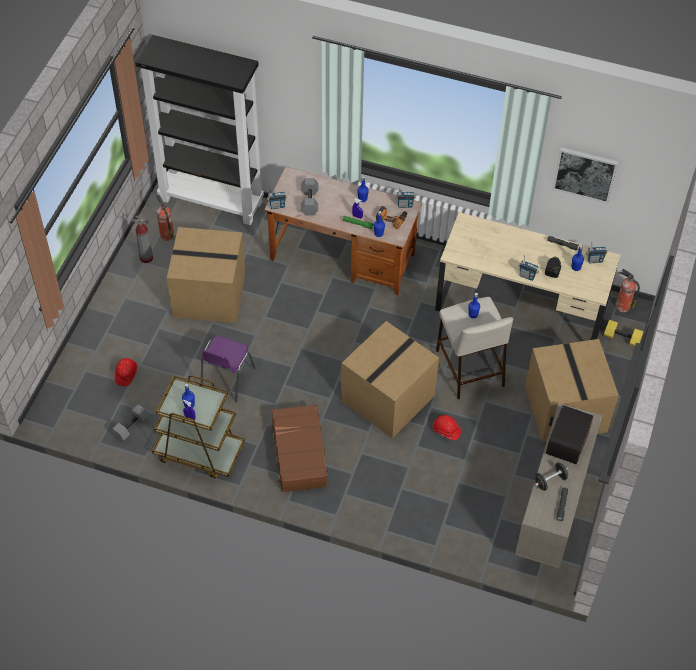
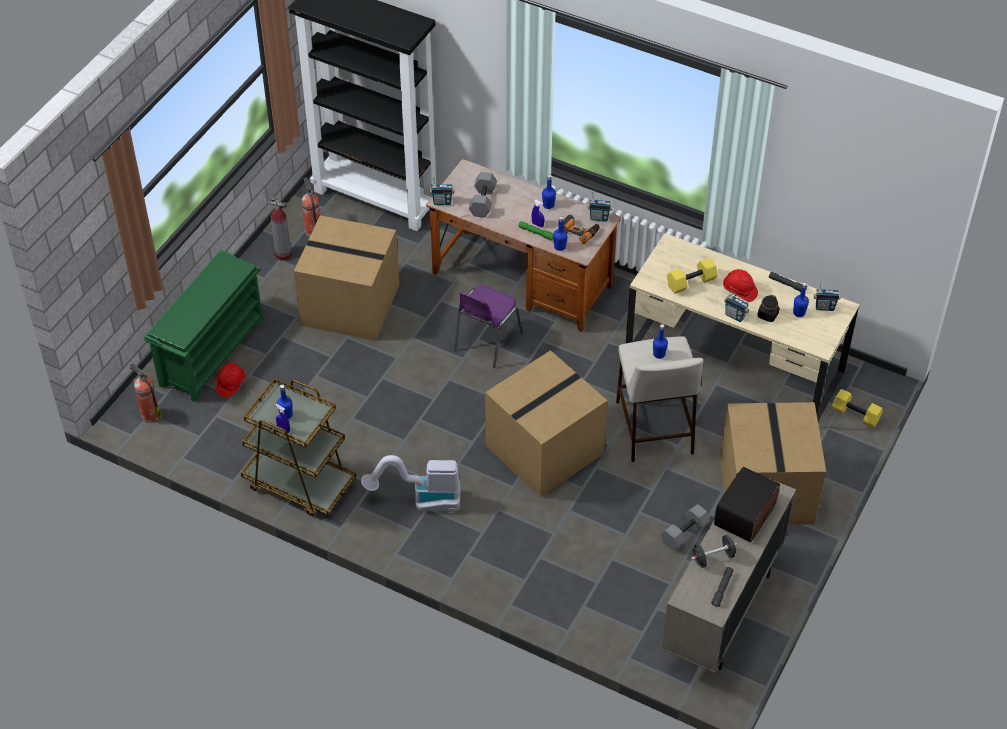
camera: 10 degrees right, 5 degrees down
grey dumbbell [111,404,149,443] -> grey dumbbell moved to [661,504,710,550]
purple chair [201,336,256,403] -> purple chair moved to [454,285,523,368]
brown suitcase [270,404,328,492] -> vacuum cleaner [361,455,461,513]
red hard hat [432,415,461,440] -> red hard hat moved to [723,269,758,302]
picture [553,147,618,204] -> none
fire extinguisher [616,269,640,313] -> fire extinguisher moved to [130,363,162,423]
none -> green shoe rack [144,250,264,402]
none -> yellow dumbbell [667,258,718,294]

